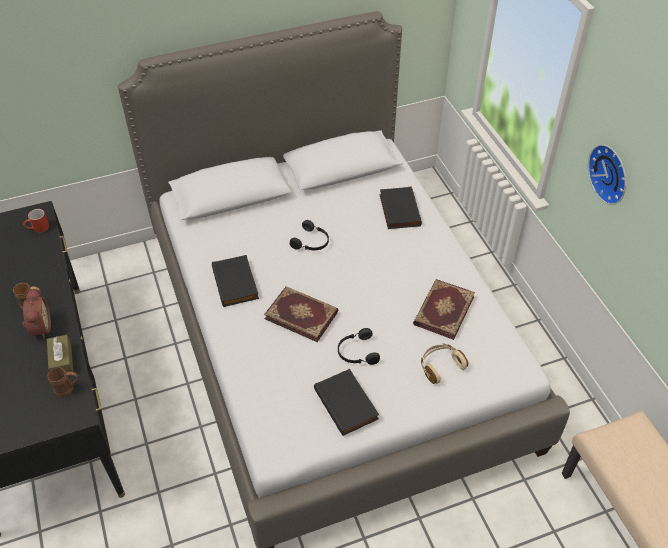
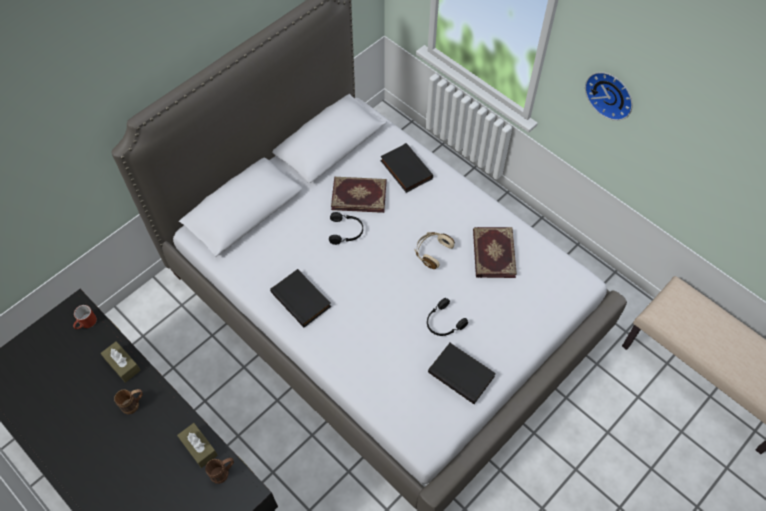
camera: 25 degrees left, 10 degrees up
alarm clock [22,289,51,339] -> none
book [264,286,338,342] -> book moved to [331,177,386,213]
beige headphones [421,343,468,384] -> beige headphones moved to [415,232,455,269]
none -> brown tissue box [100,341,141,383]

